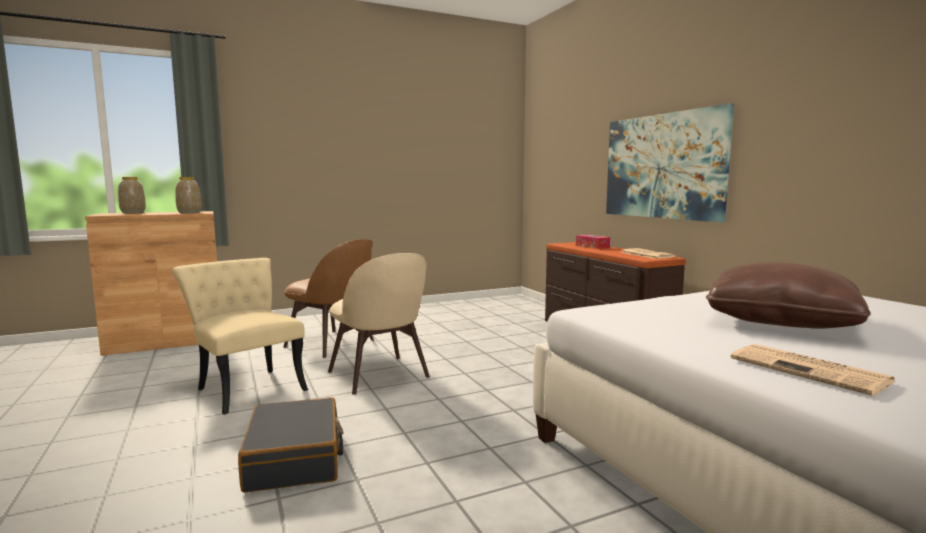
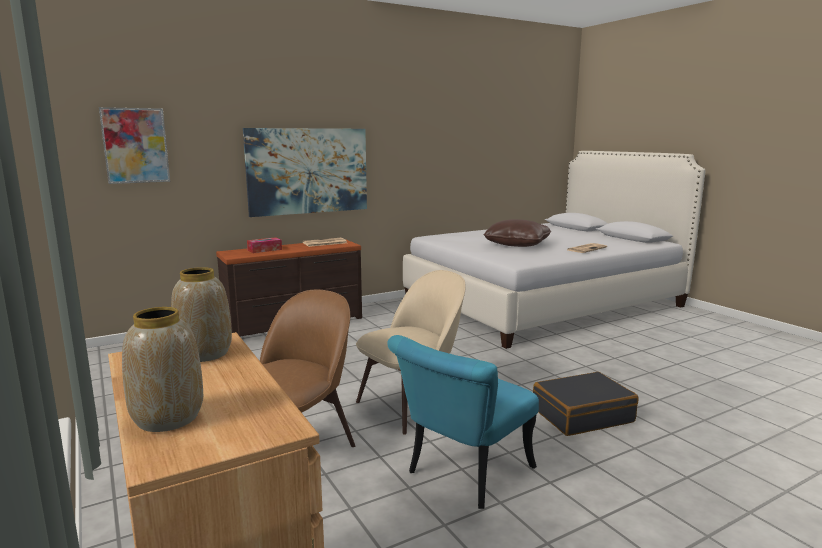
camera: 95 degrees left, 5 degrees up
beige chair [172,258,308,415] -> turquoise chair [387,335,539,509]
none -> picture [99,107,170,184]

